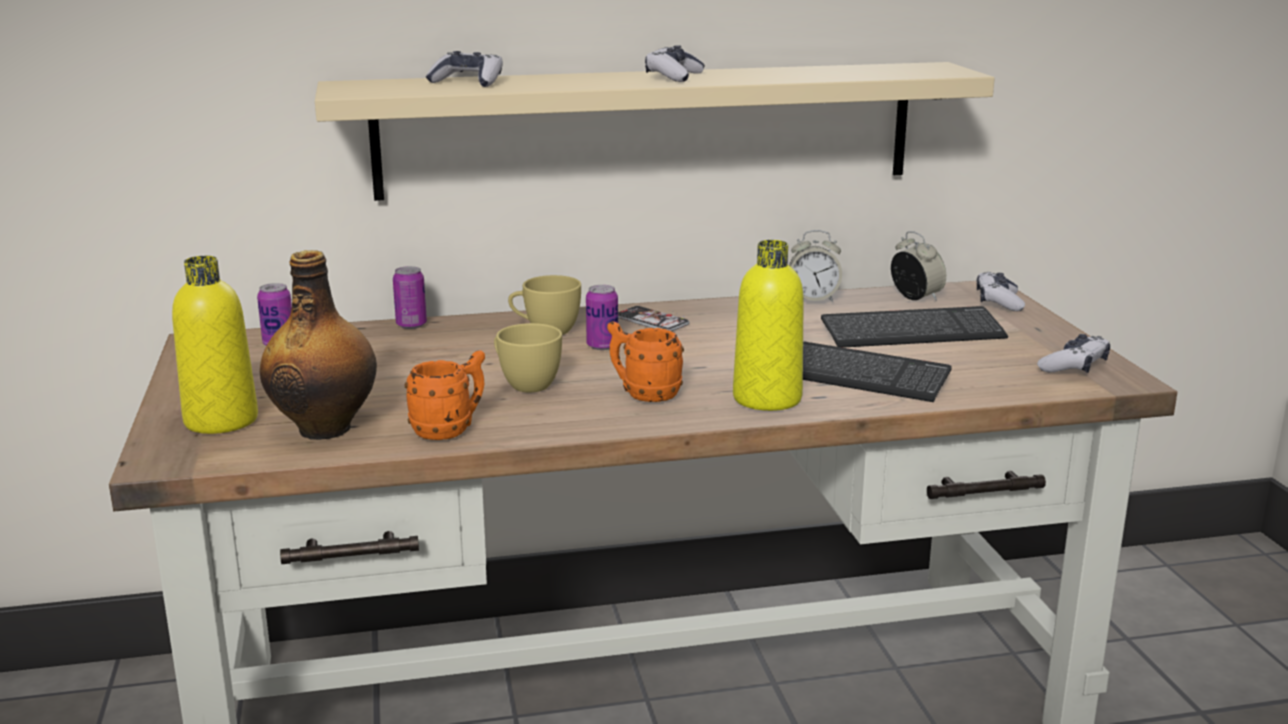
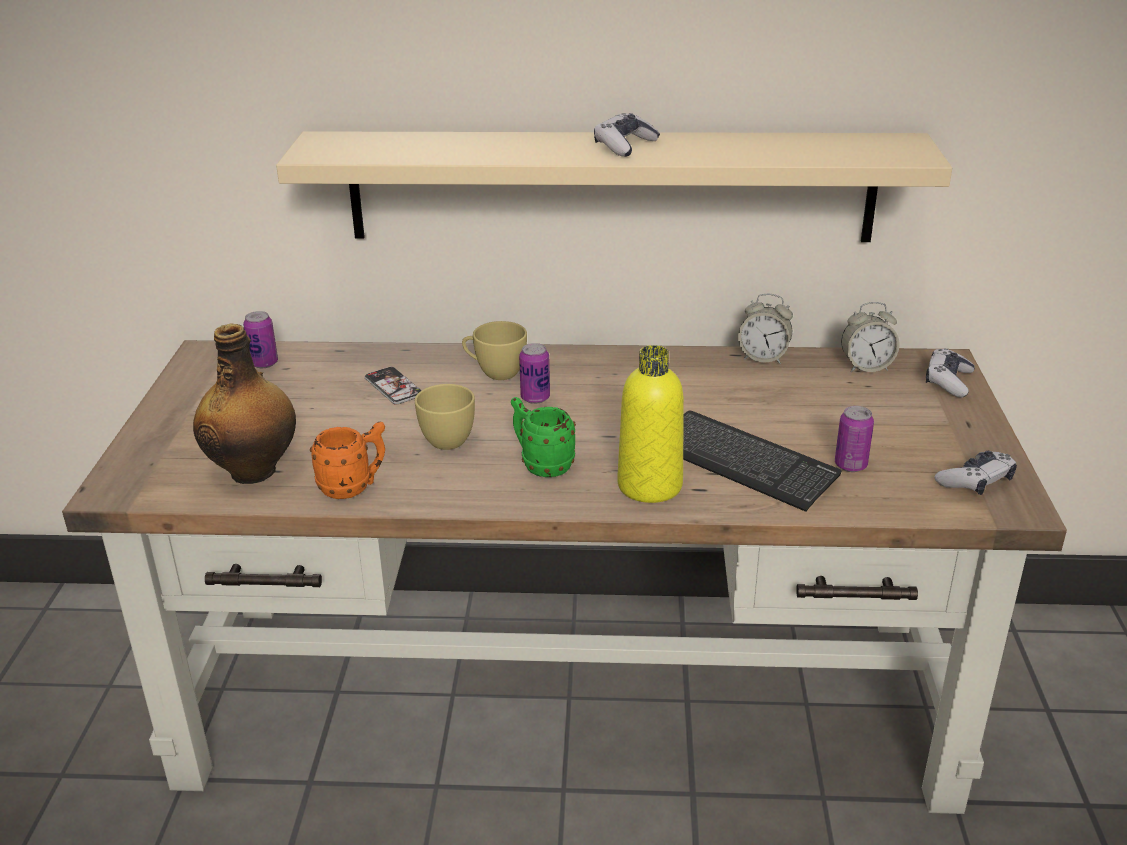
camera: 15 degrees right, 10 degrees up
yellow bottle [172,256,258,434] -> none
can [393,266,427,329] -> can moved to [835,406,874,472]
game controller [426,51,503,87] -> none
orange mug [607,322,684,402] -> green mug [511,397,576,477]
phone [618,304,689,331] -> phone moved to [365,367,422,404]
keyboard [821,306,1008,348] -> none
alarm clock [891,231,946,301] -> alarm clock turned 105 degrees clockwise [841,302,899,372]

